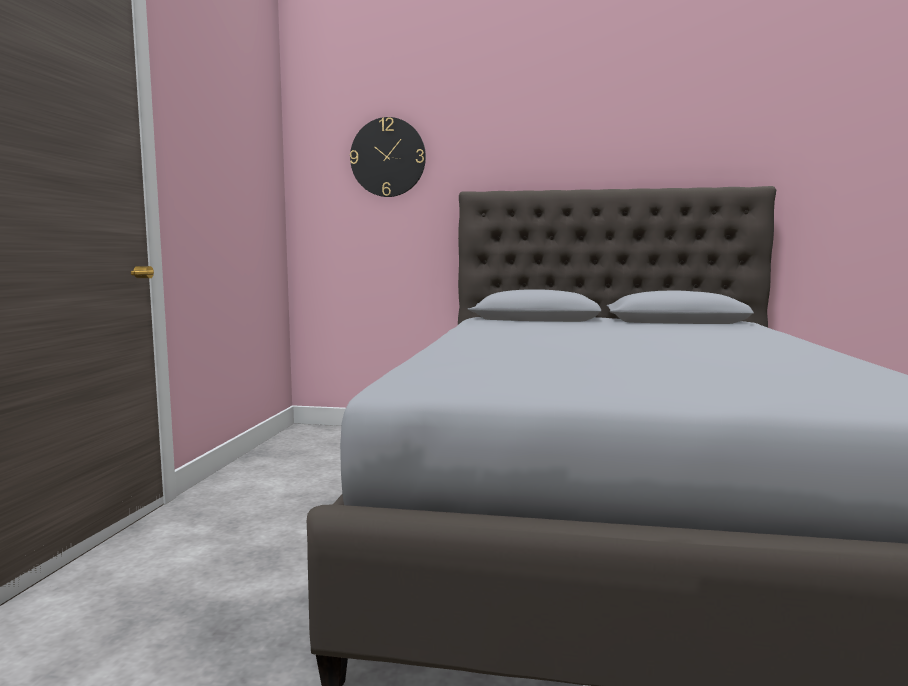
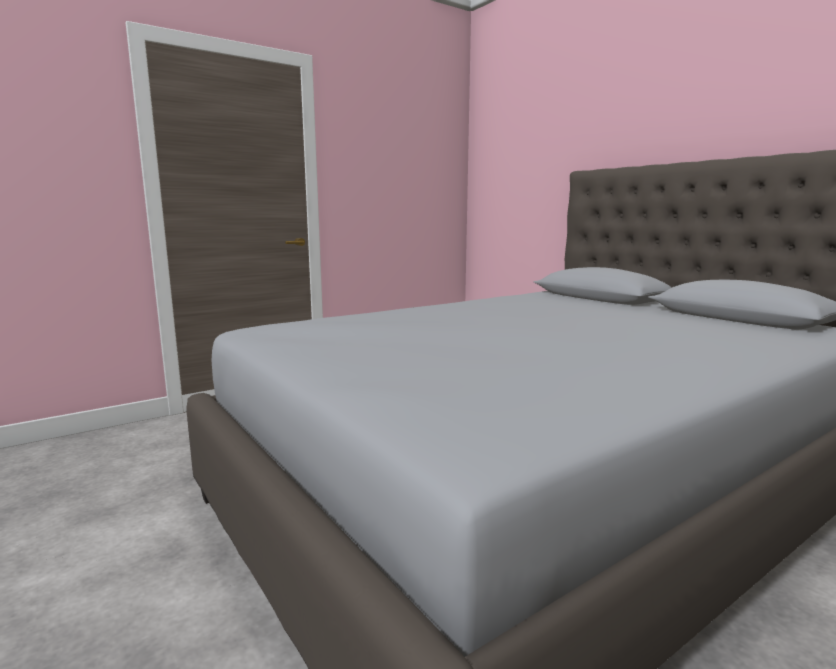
camera: 45 degrees right, 5 degrees up
wall clock [350,117,426,197] -> none

